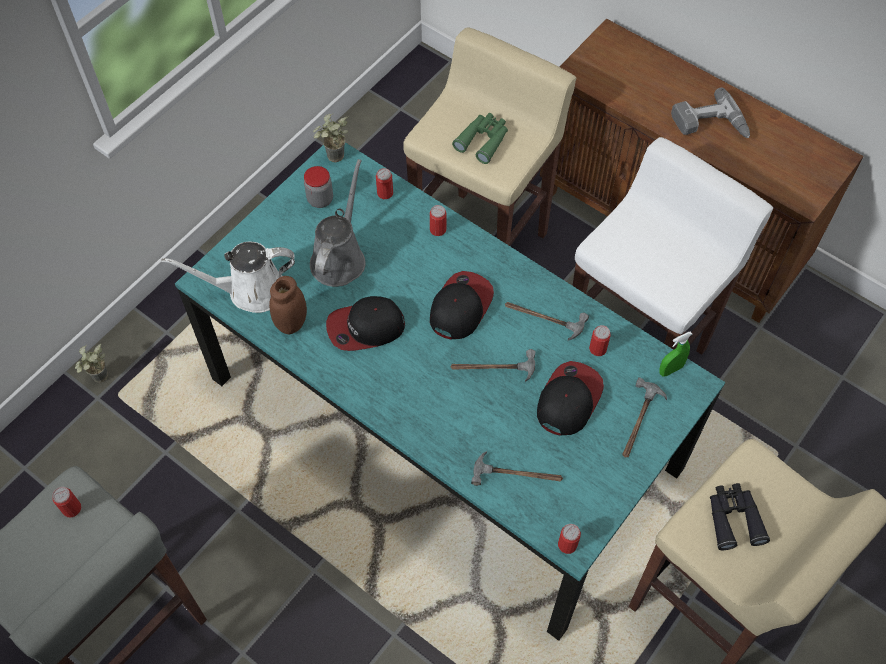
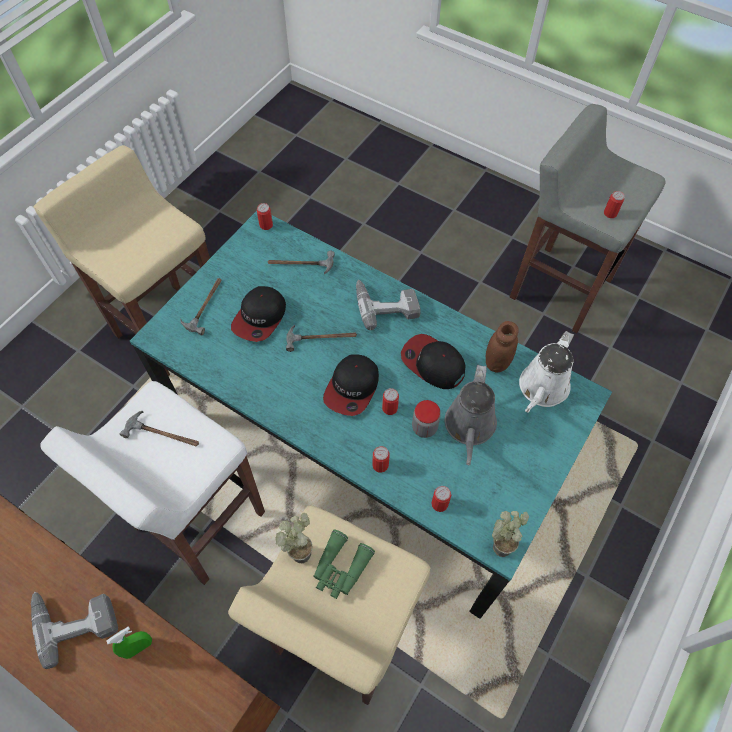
camera: 175 degrees right, 0 degrees up
potted plant [75,344,108,383] -> potted plant moved to [275,513,313,563]
white watering can [161,242,295,313] -> white watering can turned 135 degrees clockwise [519,331,574,413]
jar [304,166,333,208] -> jar moved to [412,400,440,438]
cap [326,296,405,351] -> cap turned 120 degrees counterclockwise [401,334,466,389]
hammer [505,302,589,340] -> hammer moved to [120,411,199,446]
can [589,325,611,356] -> can moved to [382,388,399,415]
green spray bottle [659,331,692,377] -> green spray bottle moved to [107,627,152,659]
black binoculars [710,483,770,550] -> none
none -> power drill [356,280,421,330]

